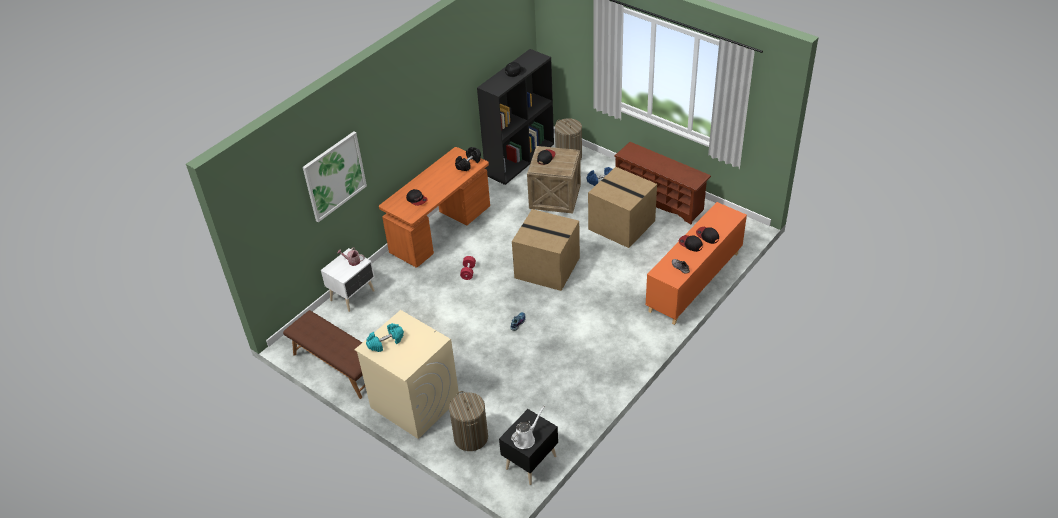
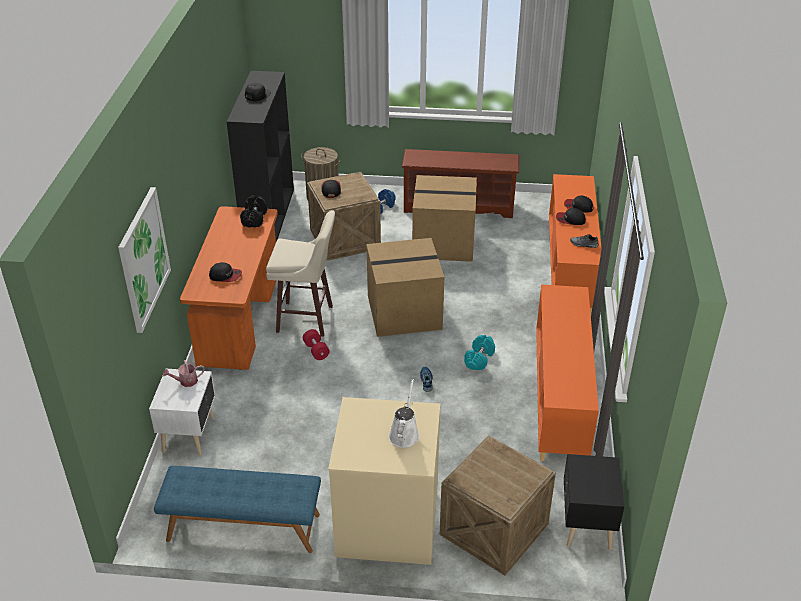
camera: 35 degrees left, 5 degrees down
brown bench [283,310,365,399] -> blue bench [154,466,321,553]
turquoise dumbbell [366,323,404,352] -> turquoise dumbbell moved to [464,335,495,370]
laundry basket [449,391,488,451] -> crate [439,435,556,576]
white watering can [511,406,545,449] -> white watering can moved to [389,379,419,448]
none -> beige stool [266,210,335,337]
none -> orange cabinet [536,285,599,461]

